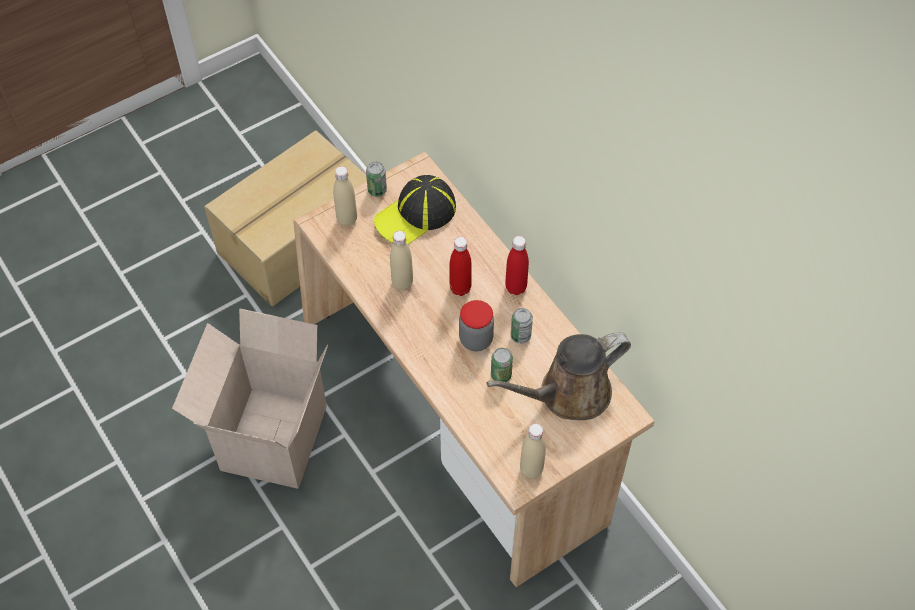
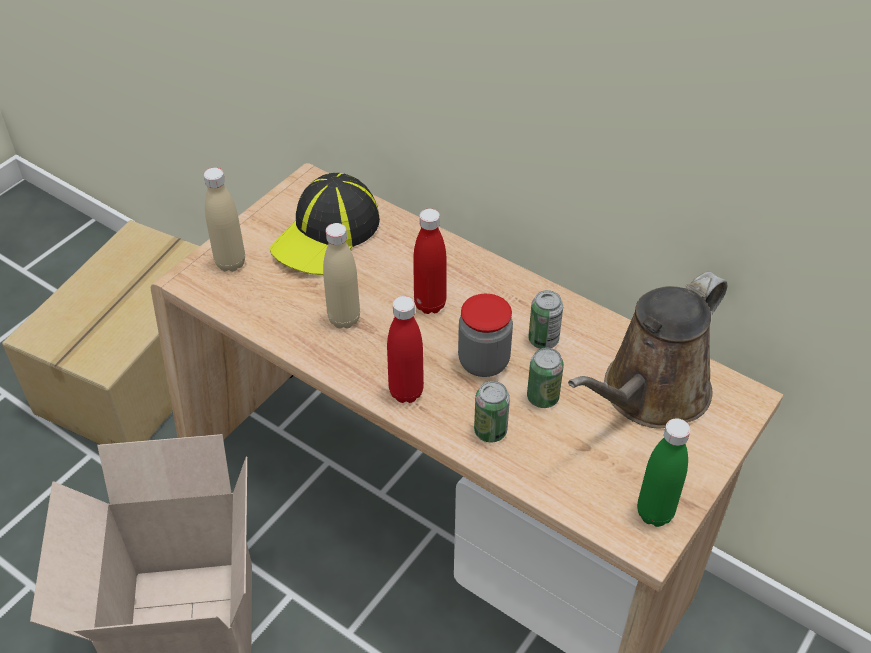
camera: 20 degrees left, 10 degrees down
can [366,162,387,197] -> can moved to [474,381,510,442]
red bottle [505,236,529,295] -> red bottle moved to [387,296,424,403]
beige bottle [520,423,546,479] -> green bottle [637,418,691,527]

